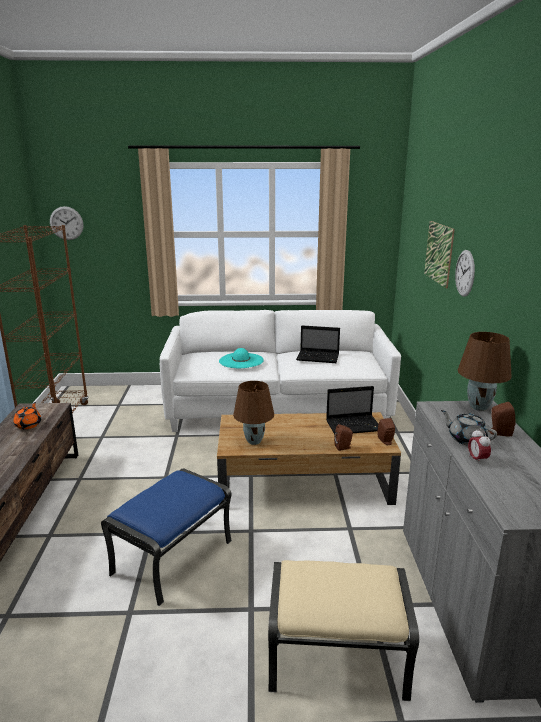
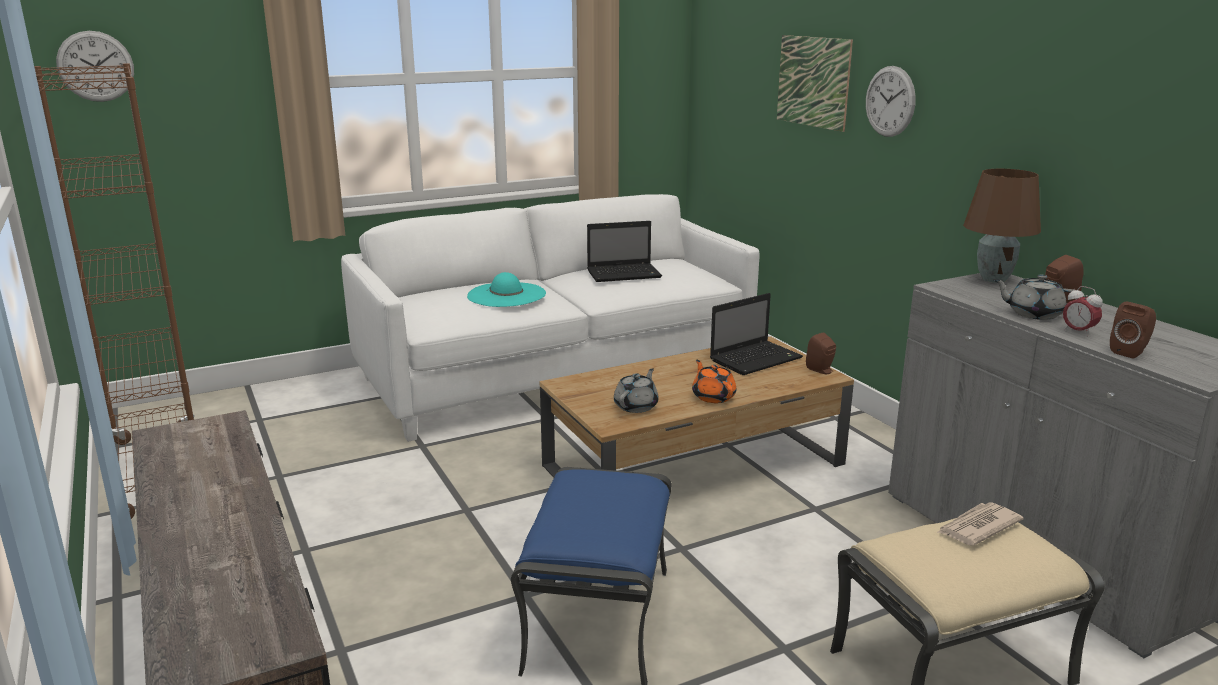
camera: 25 degrees left, 0 degrees up
orange teapot [13,402,41,429] -> orange teapot moved to [692,360,736,403]
brown table lamp [233,381,274,445] -> grey teapot [614,368,659,413]
brown speaker [334,424,353,451] -> brown speaker moved to [1110,302,1156,359]
none -> newspaper [937,502,1024,546]

